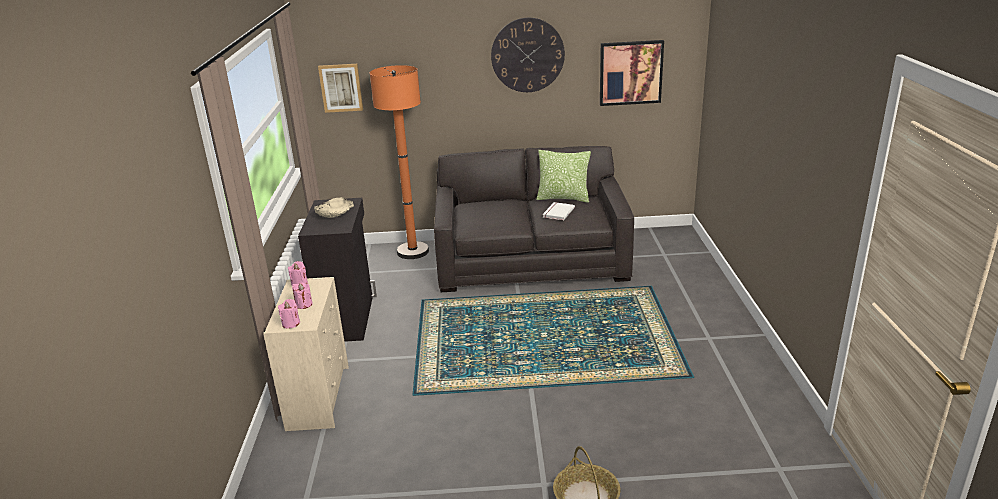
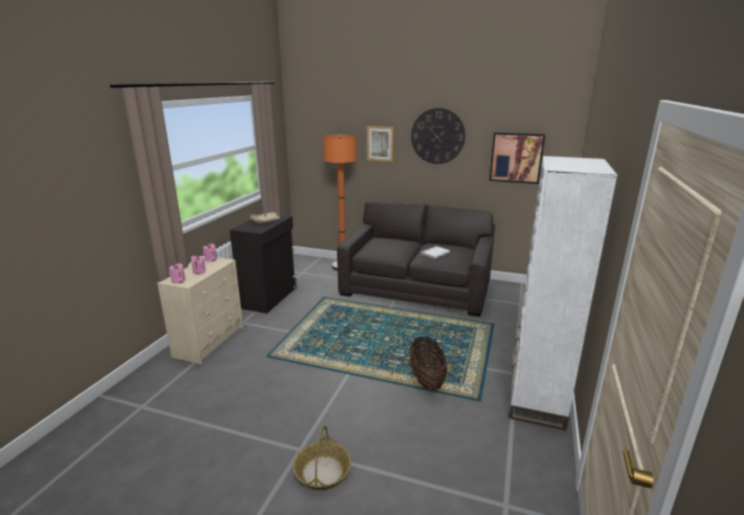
camera: 20 degrees right, 5 degrees down
picture [318,64,363,113] -> picture moved to [367,126,394,162]
pillow [536,150,591,203] -> none
none -> basket [410,336,447,390]
none -> white bookcase [509,156,618,431]

